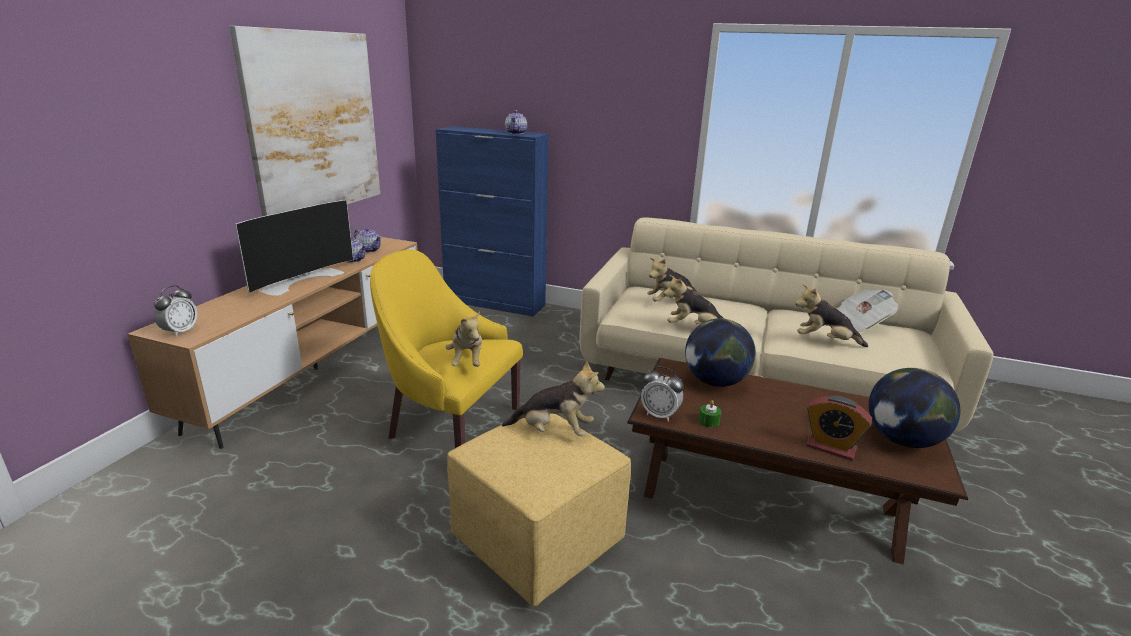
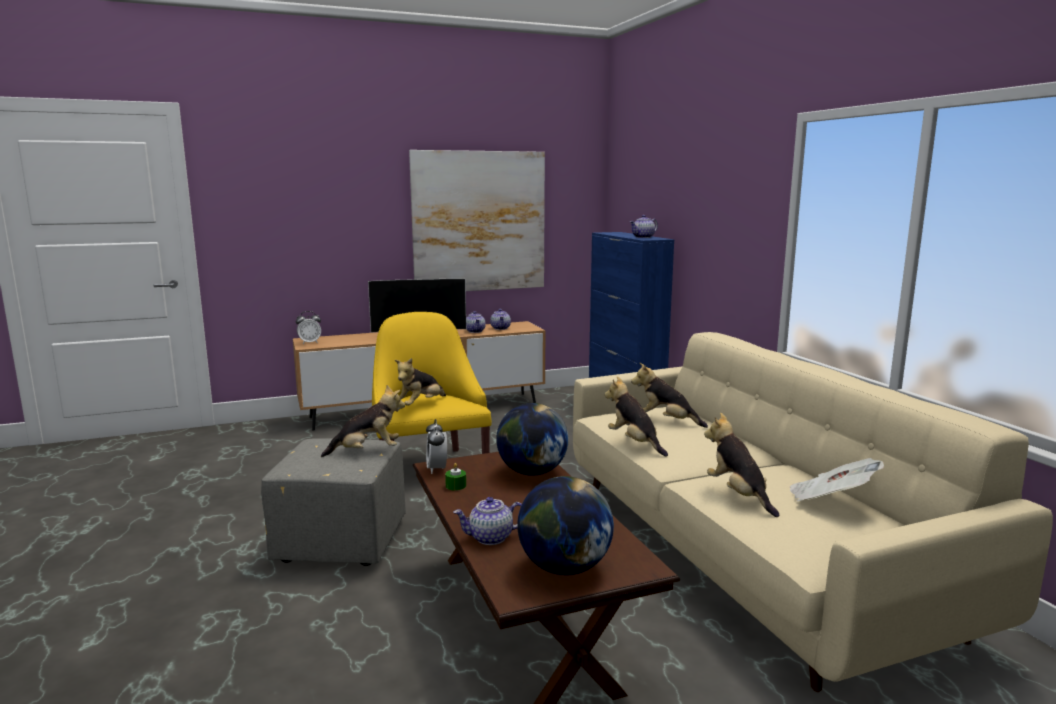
camera: 50 degrees right, 10 degrees down
yellow ottoman [447,414,631,607] -> grey ottoman [261,438,406,566]
plush toy [502,360,605,436] -> plush toy turned 75 degrees counterclockwise [321,385,405,457]
alarm clock [806,396,872,461] -> teapot [453,497,522,545]

